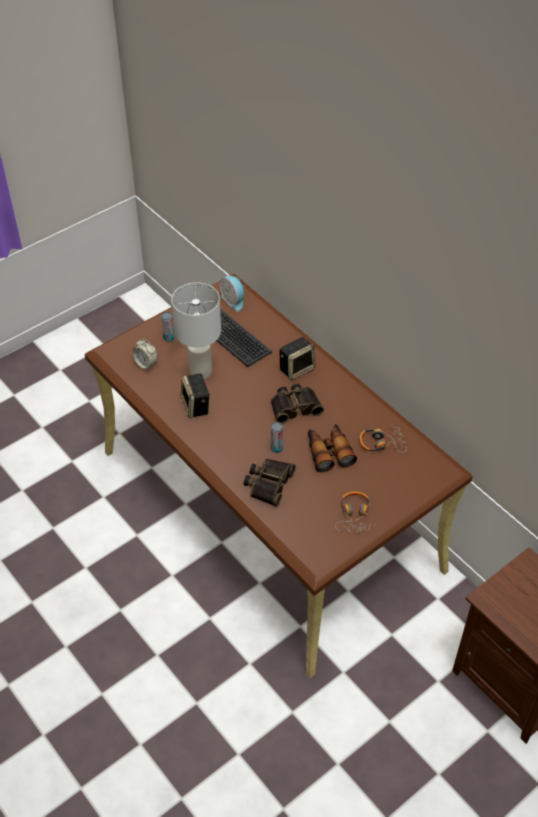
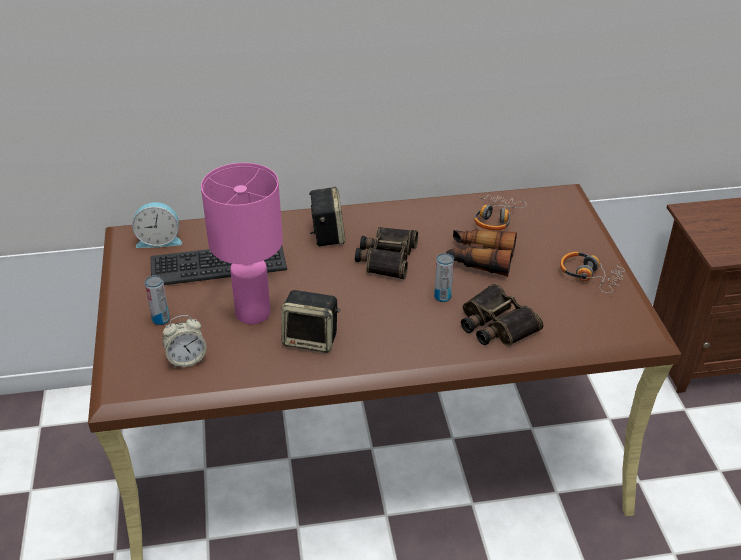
camera: 60 degrees left, 10 degrees down
white table lamp [172,282,221,379] -> pink table lamp [201,163,283,324]

